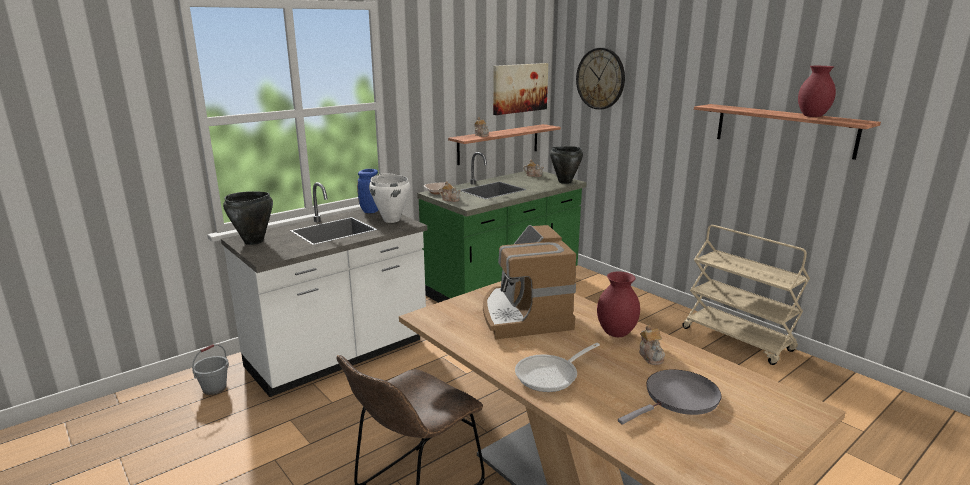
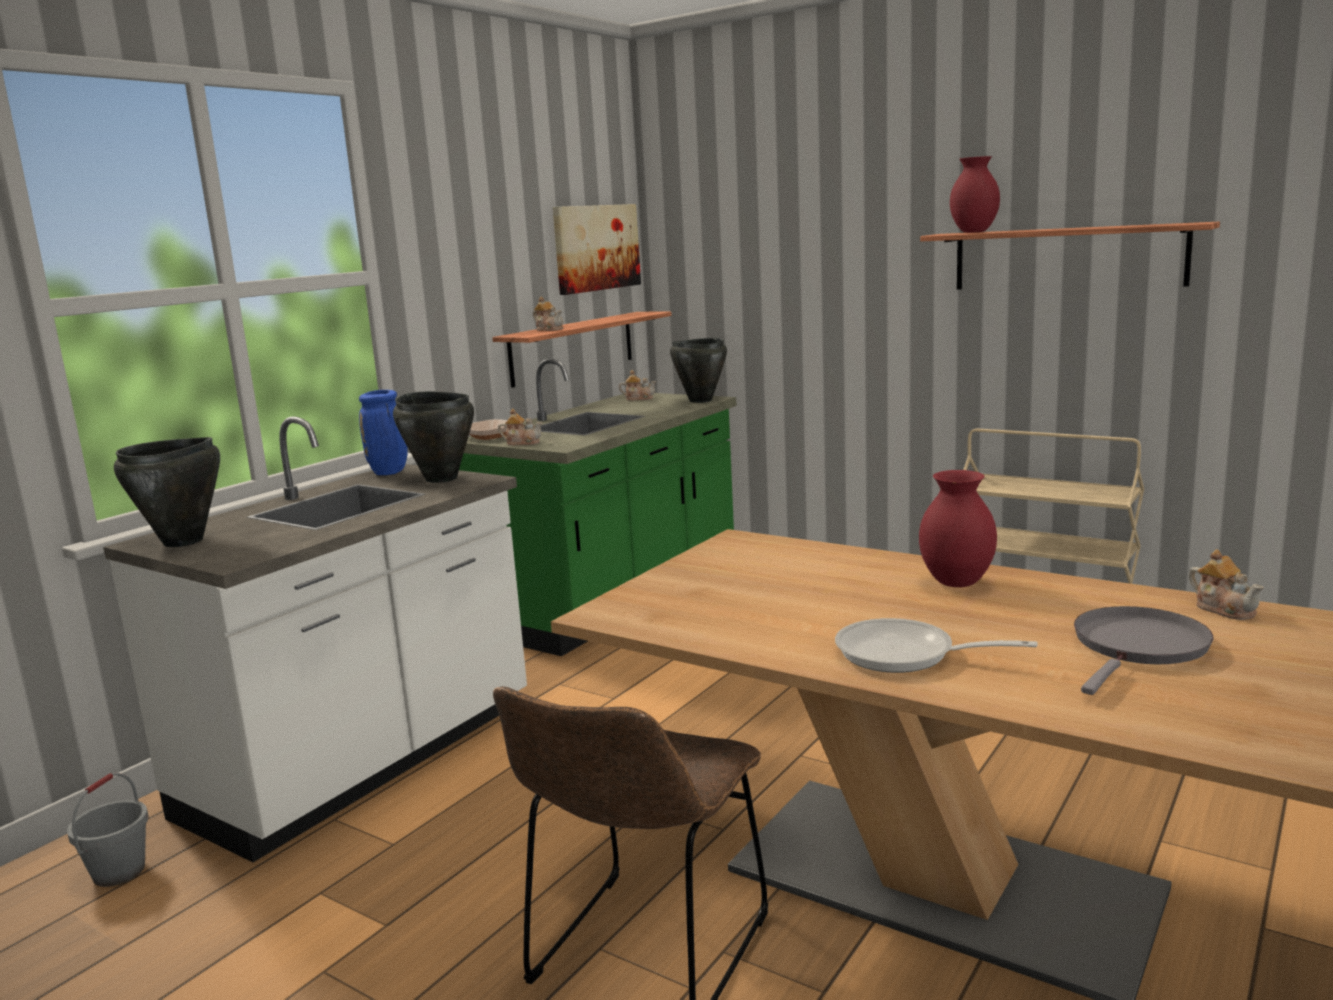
camera: 15 degrees left, 5 degrees down
white cooking pot [369,173,410,223] -> black cooking pot [393,392,474,483]
coffee machine [483,225,576,340] -> none
frying pan [515,343,600,392] -> frying pan turned 75 degrees clockwise [835,618,1038,673]
wall clock [576,48,625,110] -> none
teapot [639,325,665,365] -> teapot moved to [1188,549,1264,620]
red vase [798,66,836,117] -> red vase moved to [950,156,1000,233]

